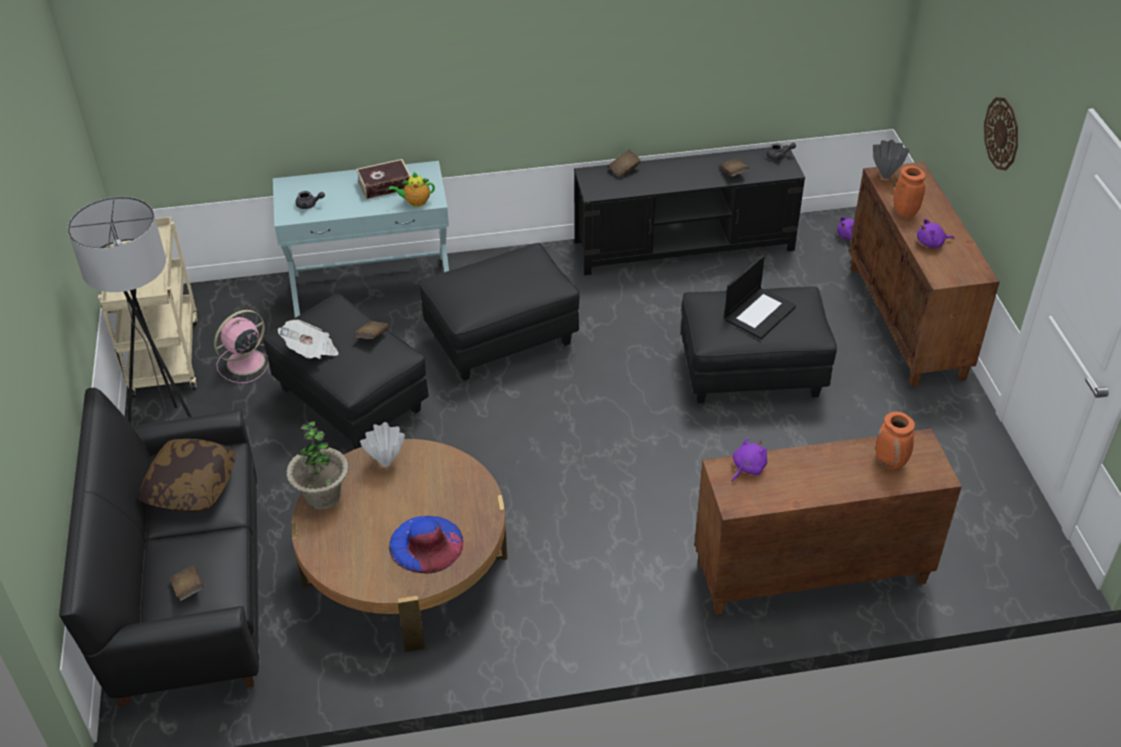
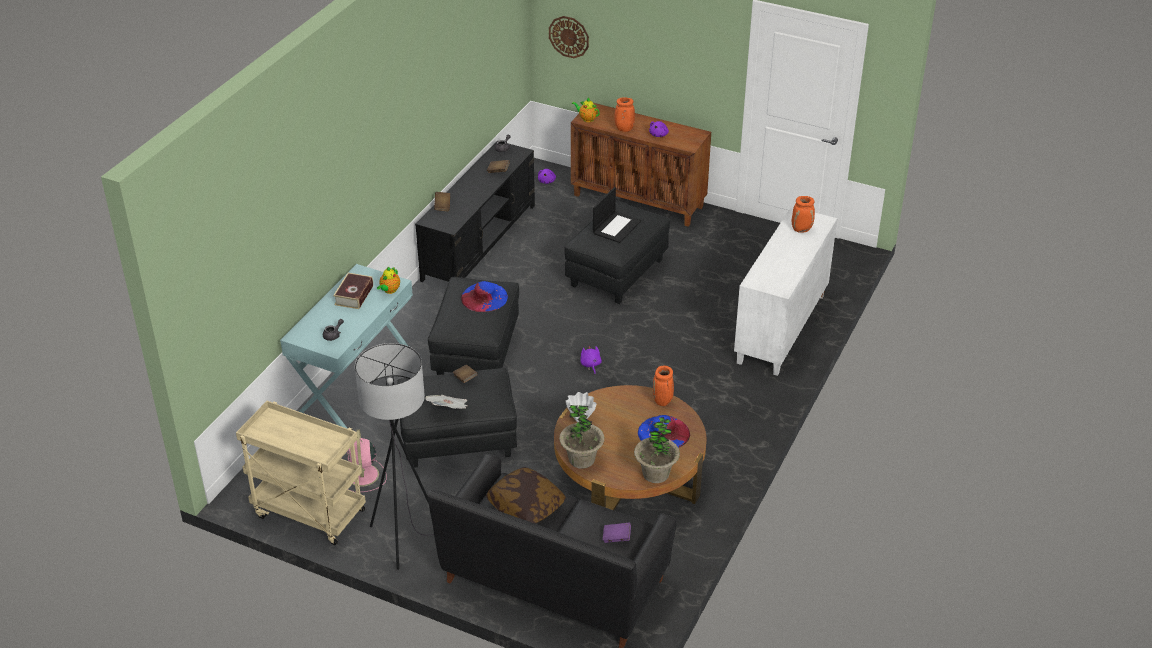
camera: 55 degrees left, 5 degrees down
brown book [170,566,203,601] -> purple book [603,522,631,543]
brown cabinet [695,429,962,615] -> white cabinet [734,206,837,376]
laptop [724,255,796,339] -> laptop turned 45 degrees clockwise [593,187,641,243]
purple plush toy [732,437,767,482] -> purple plush toy moved to [580,345,602,374]
grey vase [873,140,910,179] -> teapot [572,98,600,122]
wall clock [984,97,1018,171] -> wall clock moved to [549,16,589,58]
none -> blue hat [461,281,508,312]
none -> potted plant [634,417,680,483]
none -> orange vase [653,366,674,406]

